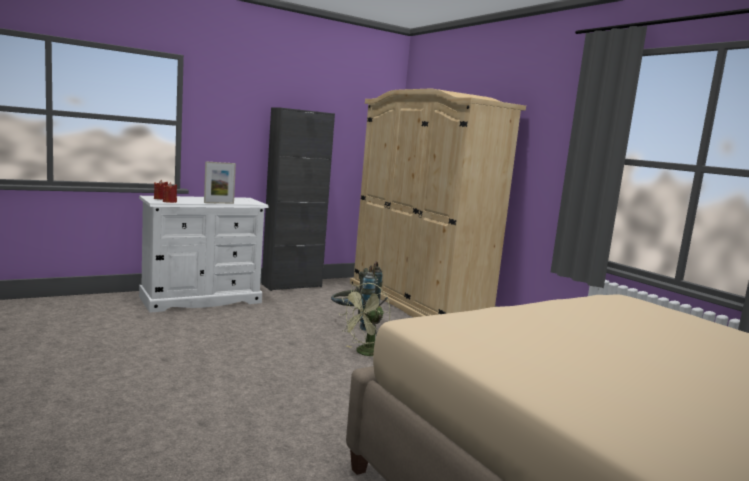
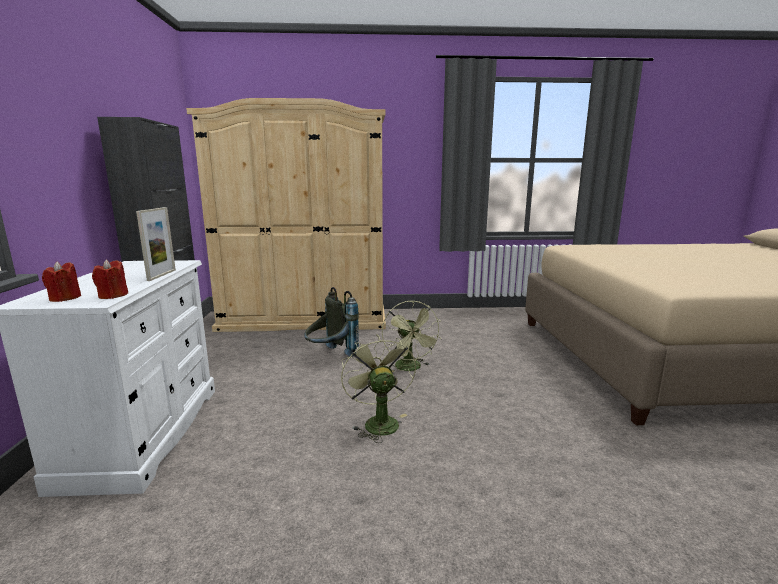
camera: 60 degrees left, 5 degrees up
none -> green fan [341,334,416,443]

